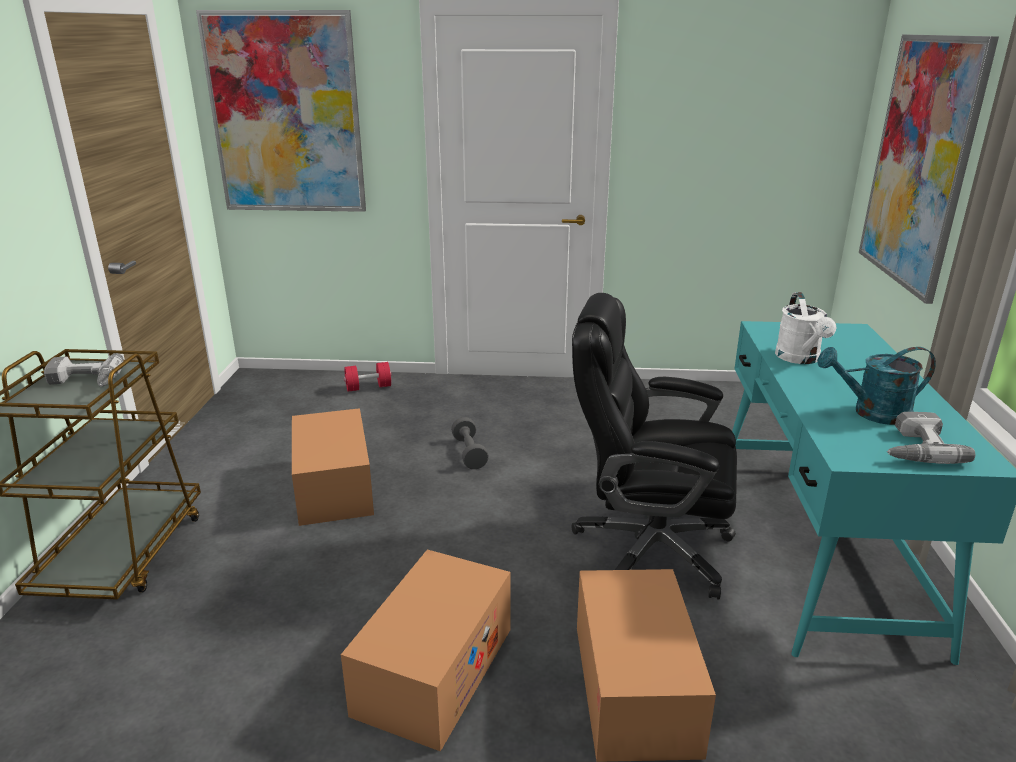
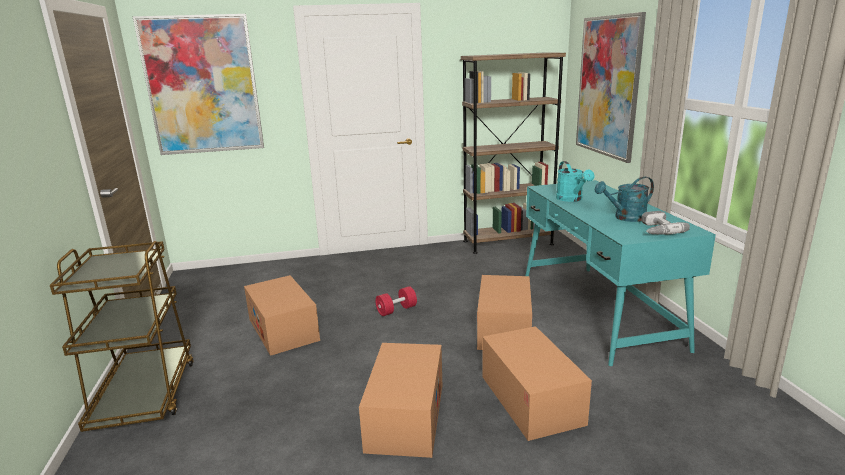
camera: 15 degrees left, 5 degrees down
power drill [44,353,124,387] -> none
red dumbbell [344,362,391,391] -> red dumbbell moved to [375,286,417,316]
grey dumbbell [451,417,489,469] -> none
black office chair [571,293,737,600] -> cardboard box [477,275,532,350]
white watering can [775,292,836,364] -> turquoise watering can [556,161,595,202]
none -> brown bookcase [461,52,566,254]

